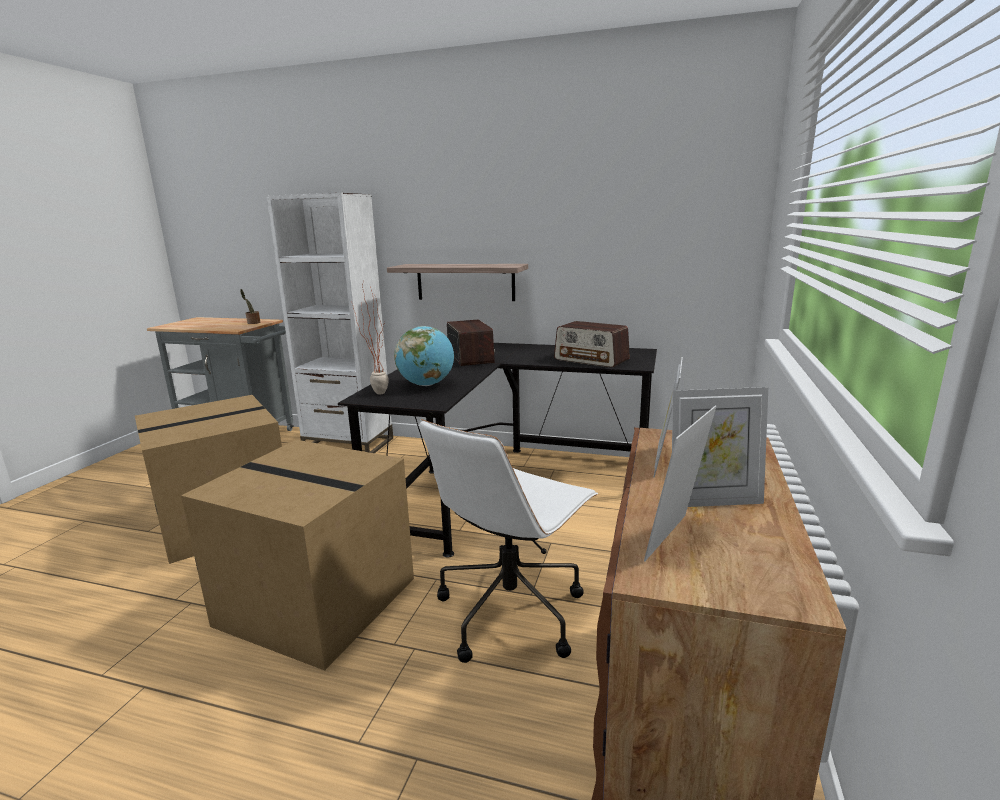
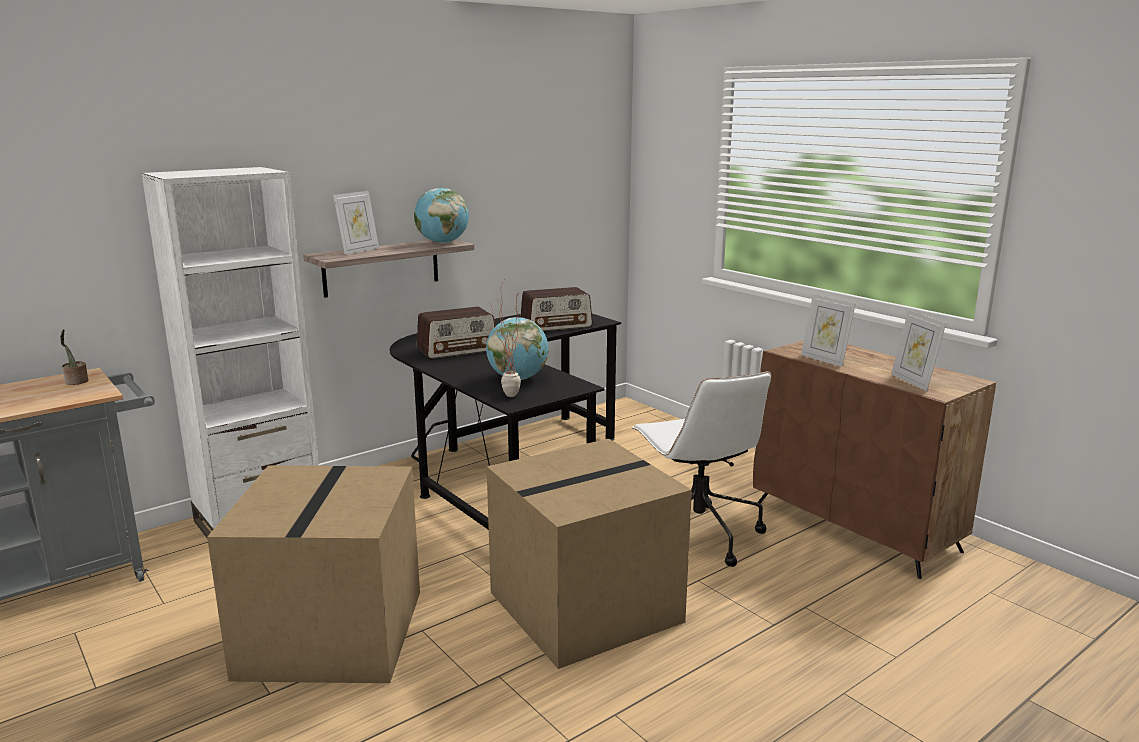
camera: 55 degrees left, 0 degrees up
radio [447,320,495,366] -> radio turned 135 degrees clockwise [417,307,495,359]
picture frame [672,387,768,507] -> picture frame moved to [333,191,379,255]
none -> globe [414,188,469,243]

